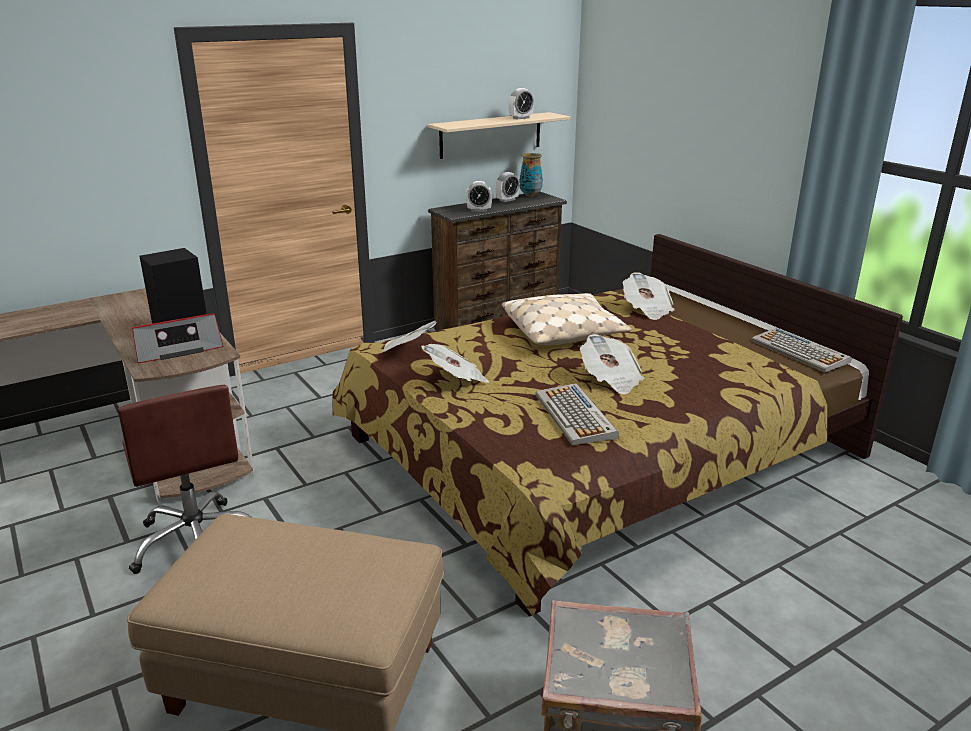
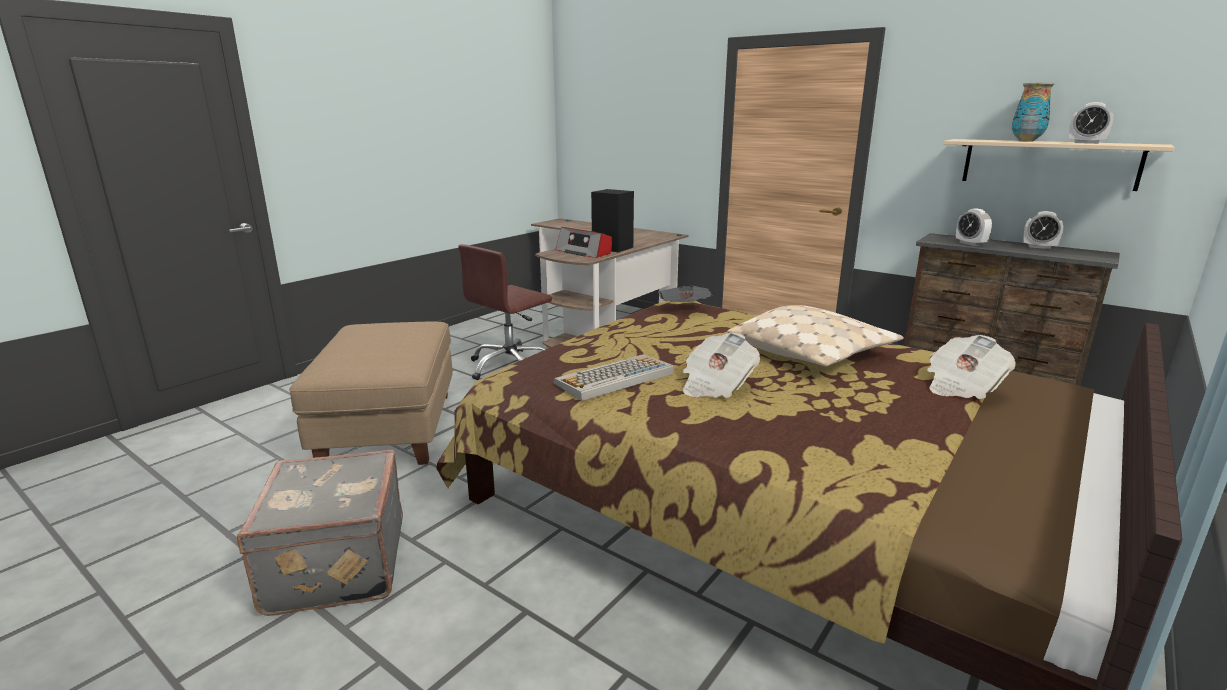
camera: 70 degrees right, 5 degrees down
newspaper [421,344,489,383] -> none
vase [519,153,543,197] -> vase moved to [1012,83,1054,142]
keyboard [751,328,852,372] -> none

